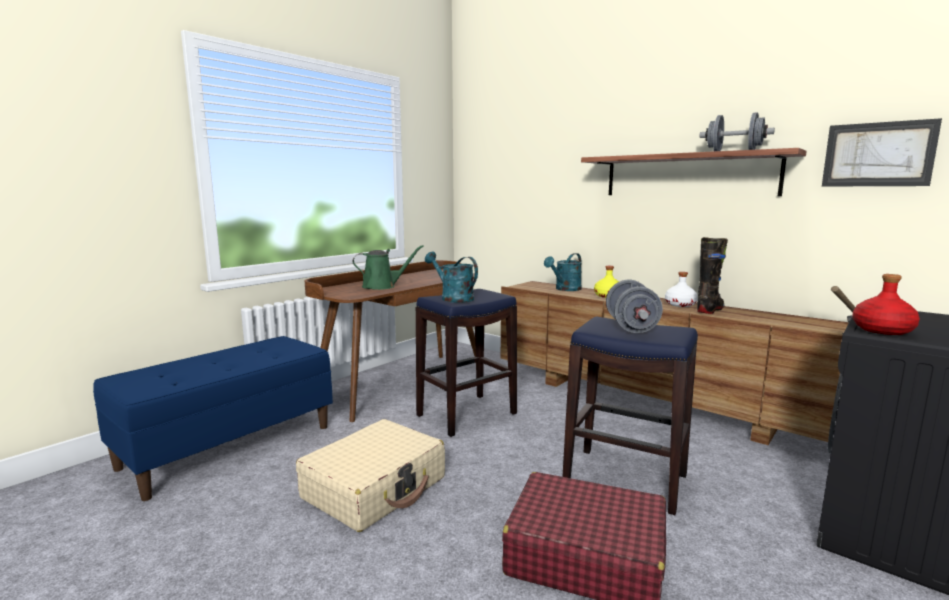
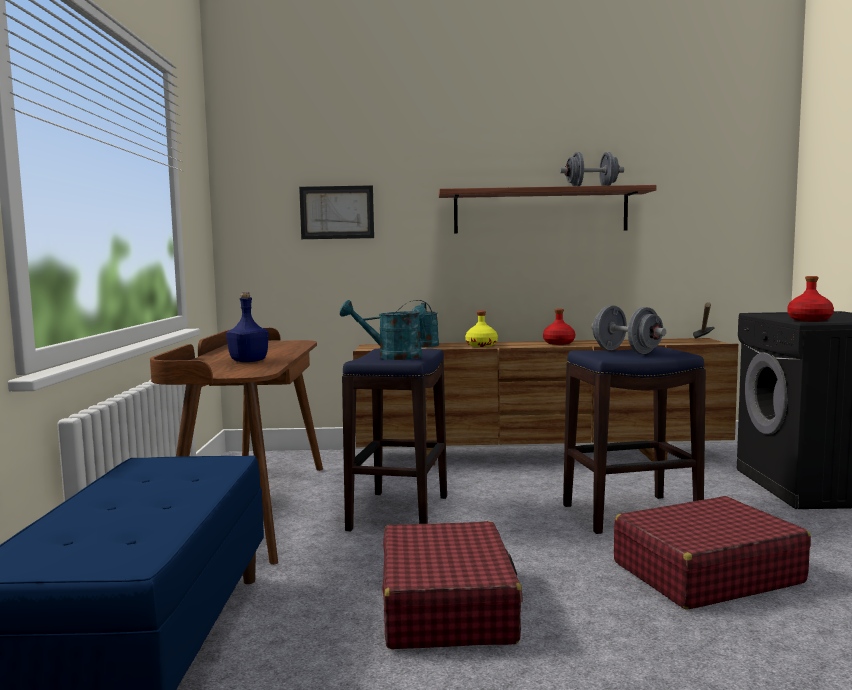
camera: 40 degrees left, 5 degrees down
beige suitcase [296,419,445,532] -> red suitcase [382,521,523,649]
green watering can [352,245,424,290] -> blue bottle [226,292,269,362]
white bottle [665,272,698,307] -> red bottle [543,309,575,345]
black boot [697,237,728,314] -> none
picture [822,118,942,186] -> picture moved to [299,185,374,239]

